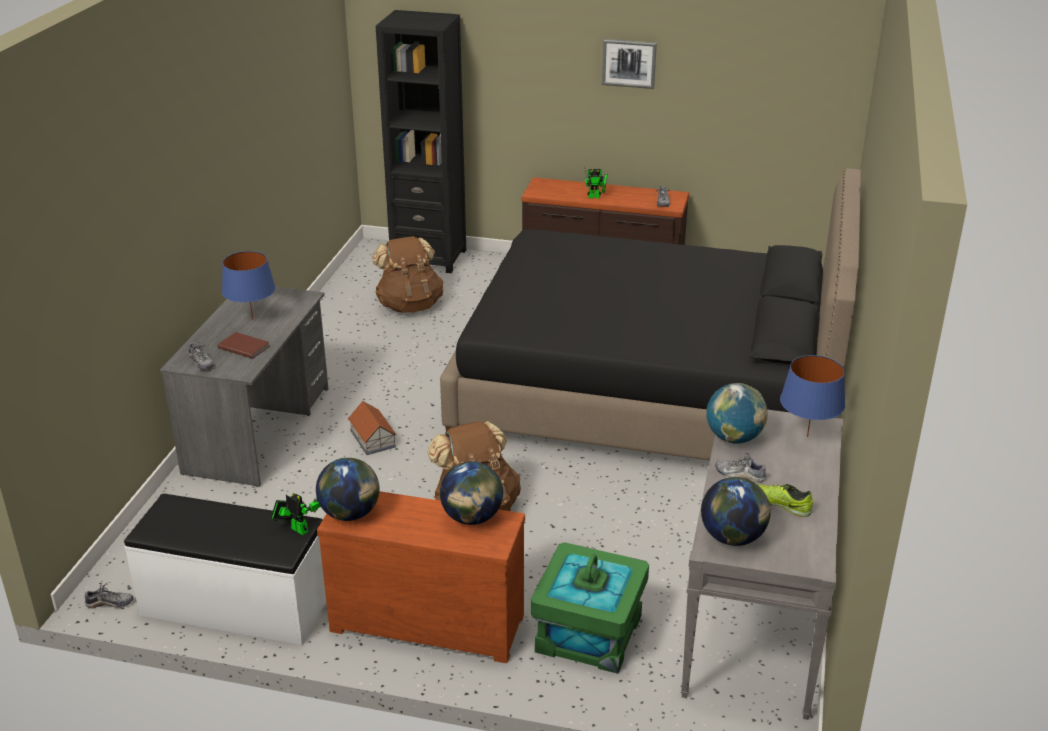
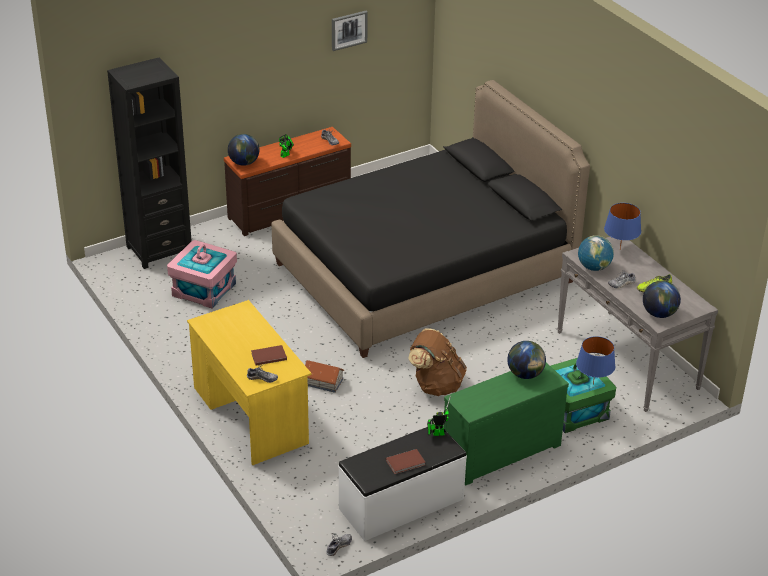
camera: 45 degrees left, 5 degrees up
grey desk [159,287,328,487] -> yellow desk [187,300,312,465]
blue table lamp [222,251,276,320] -> blue table lamp moved to [576,336,615,385]
globe [316,458,380,521] -> globe moved to [228,134,259,166]
brown dresser [317,491,525,663] -> green dresser [444,362,569,485]
brown backpack [372,236,444,313] -> pink storage box [167,240,237,309]
picture [602,39,657,89] -> picture moved to [332,11,368,51]
none -> brown book [386,449,425,474]

